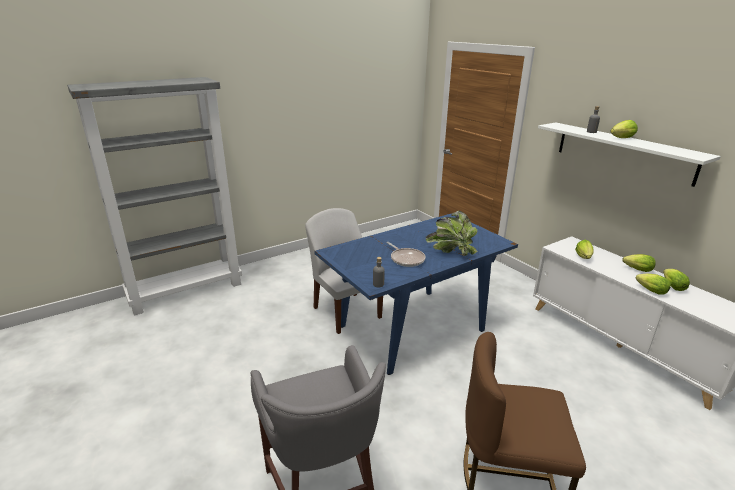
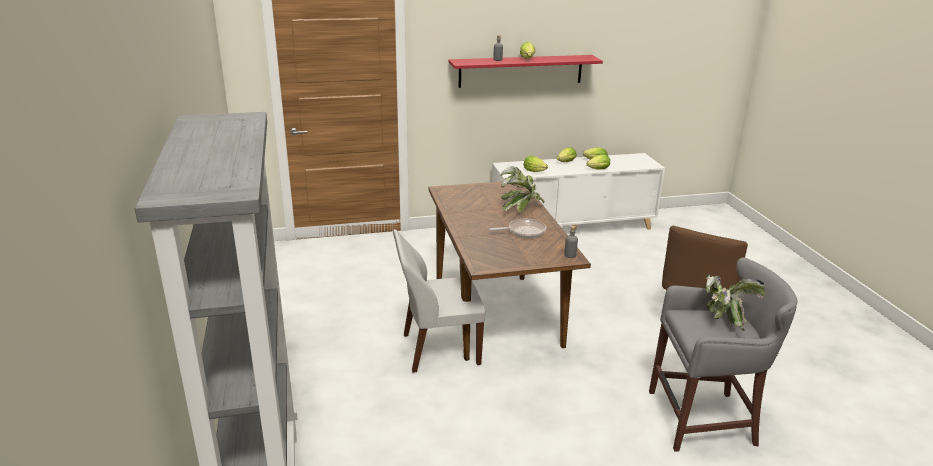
camera: 70 degrees left, 0 degrees up
blue dining table [314,213,518,375] -> brown dining table [428,182,591,361]
white shelf [538,123,721,187] -> red shelf [448,55,603,88]
none -> potted plant [703,274,765,331]

